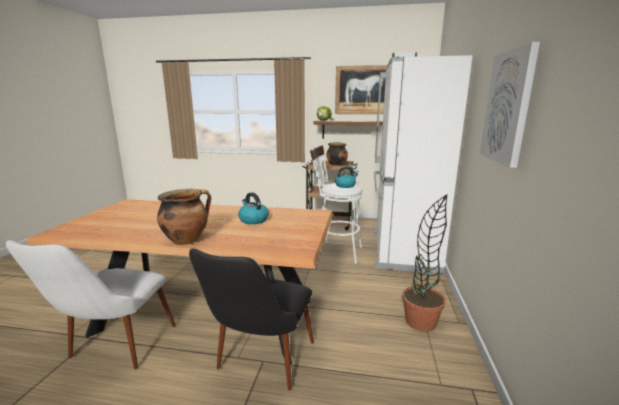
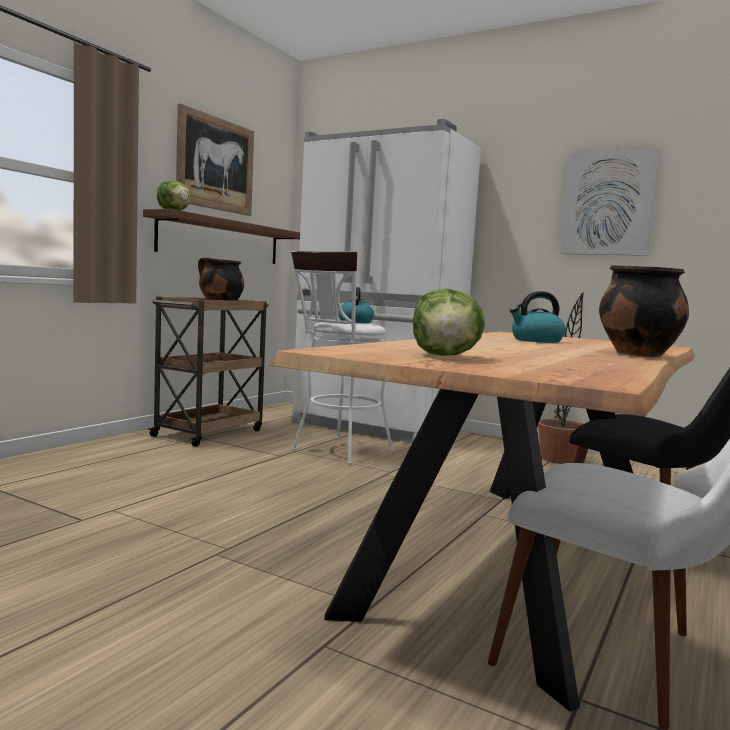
camera: 70 degrees left, 10 degrees down
none -> lettuce [413,289,485,356]

